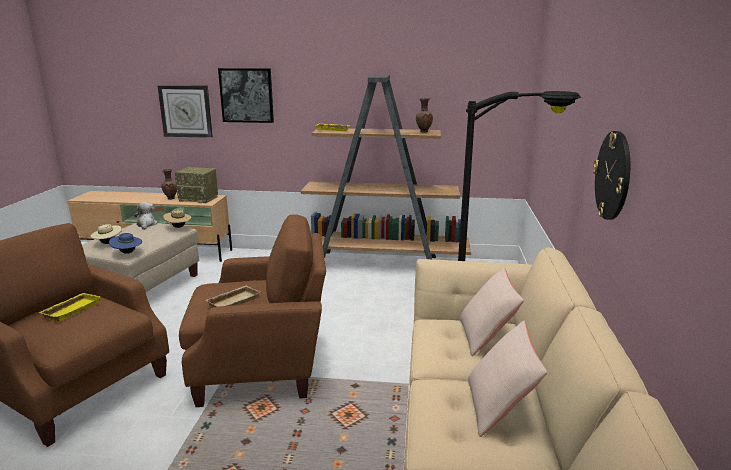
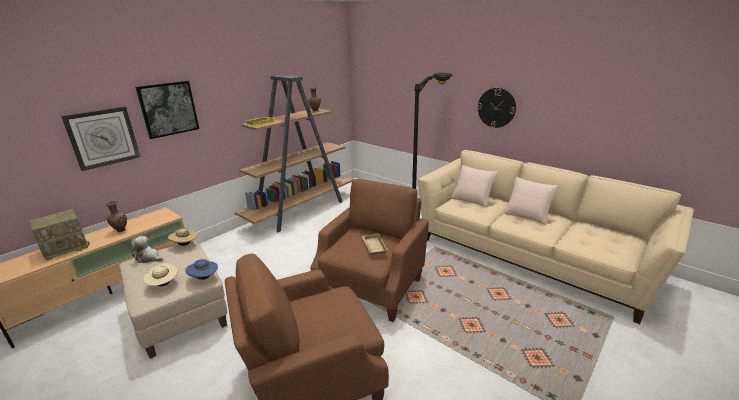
camera: 55 degrees left, 5 degrees up
yellow tray [38,293,100,322] -> none
radio [175,167,218,203] -> radio moved to [29,209,90,261]

